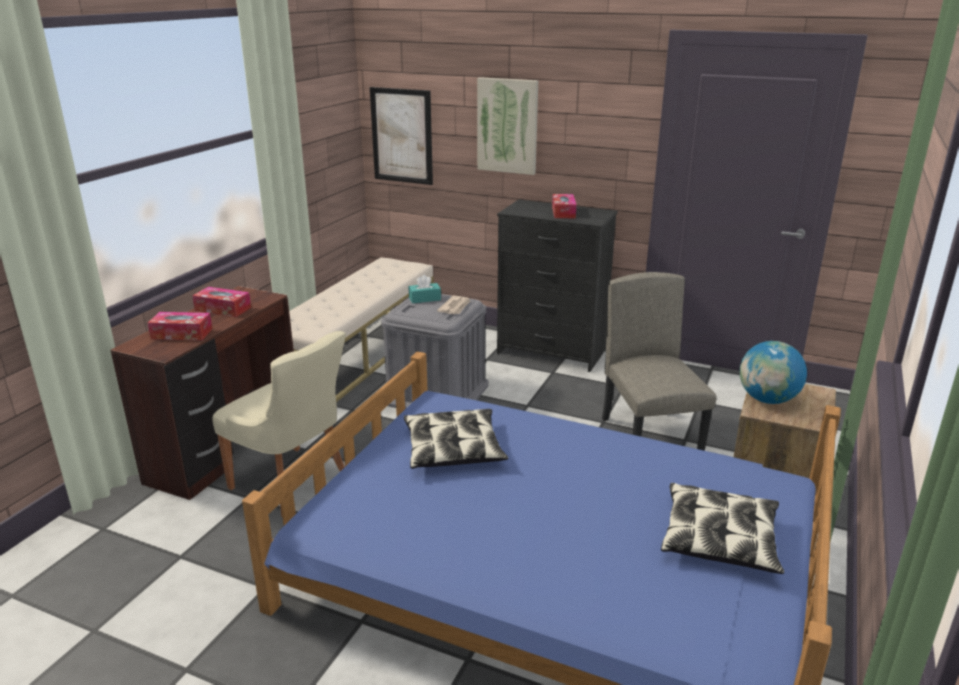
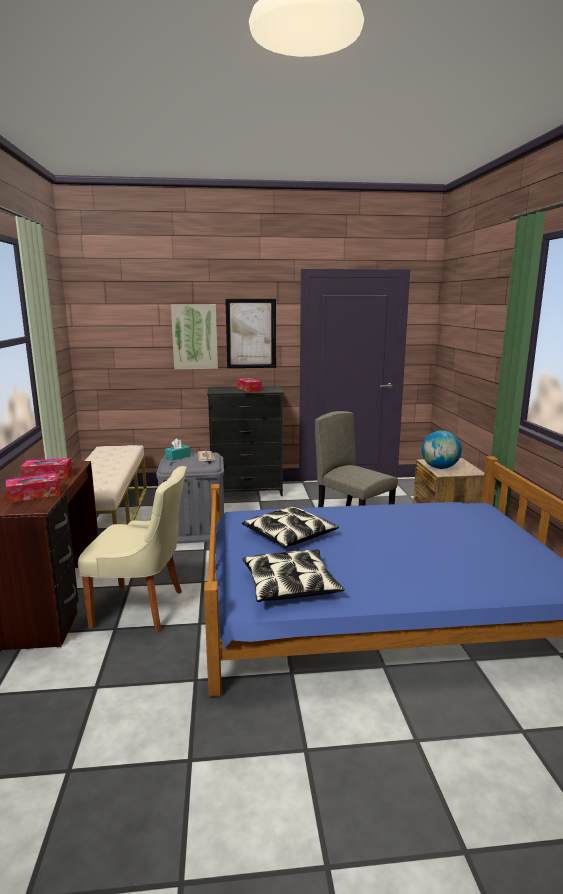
camera: 30 degrees left, 10 degrees down
picture [370,87,433,185] -> picture moved to [225,299,276,368]
pillow [661,483,784,574] -> pillow moved to [243,549,345,602]

